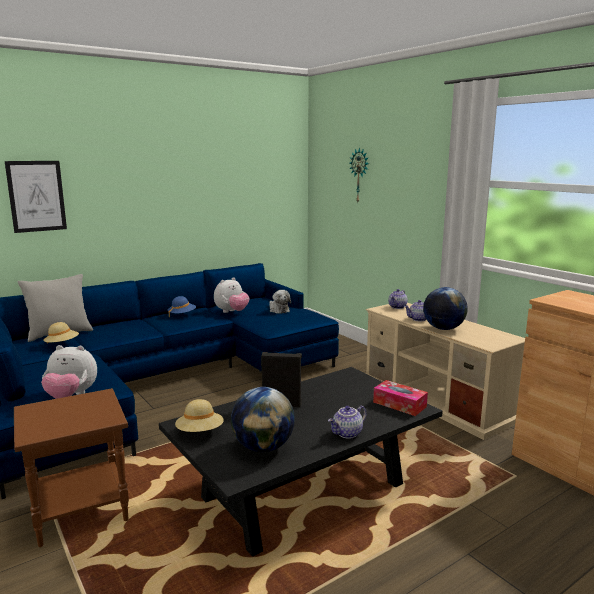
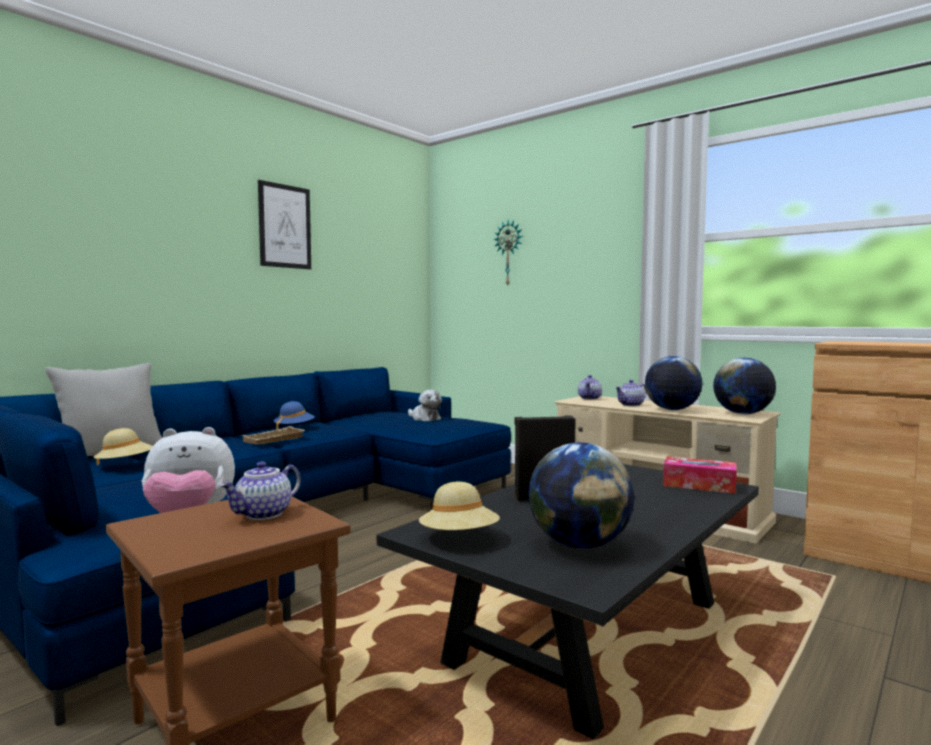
camera: 15 degrees left, 10 degrees down
picture [5,161,67,233] -> picture moved to [258,180,311,269]
plush toy [214,277,250,313] -> none
teapot [328,406,367,439] -> teapot moved to [220,461,301,520]
none -> beige tray [242,426,305,445]
none -> globe [713,358,776,414]

